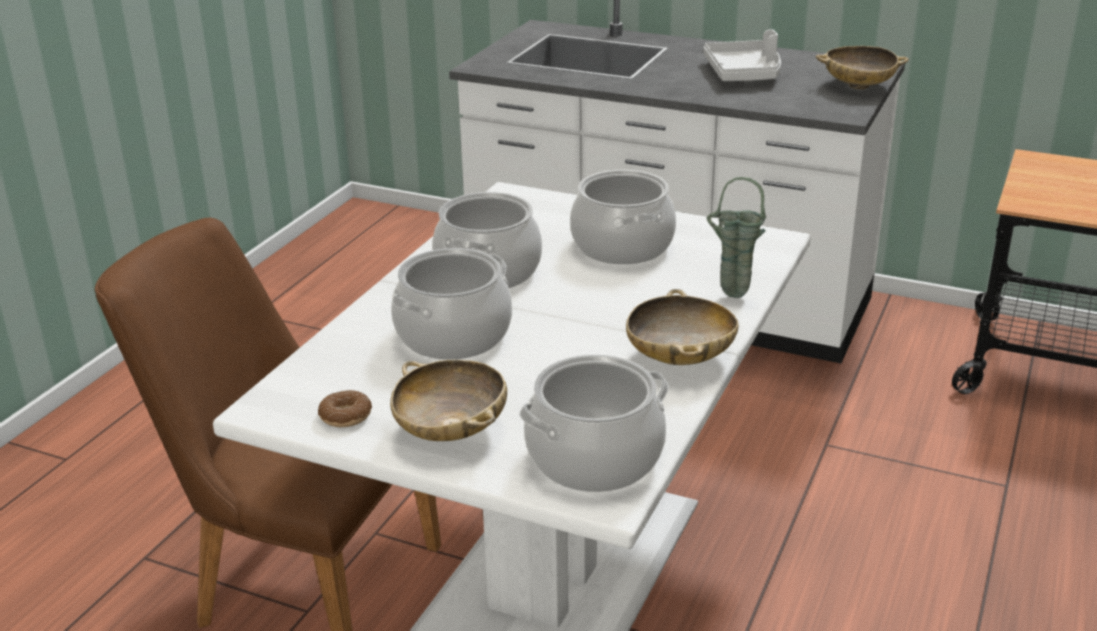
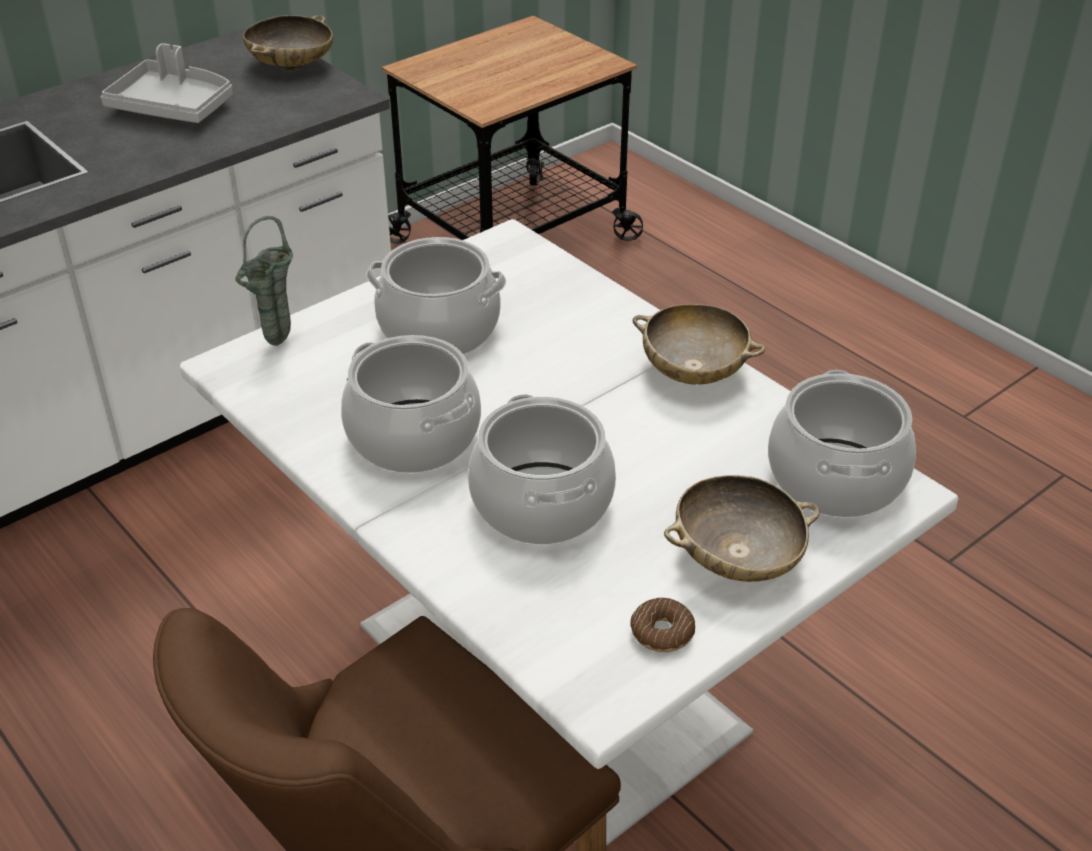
camera: 65 degrees left, 10 degrees up
green vase [706,177,766,298] -> green vase moved to [235,216,293,346]

